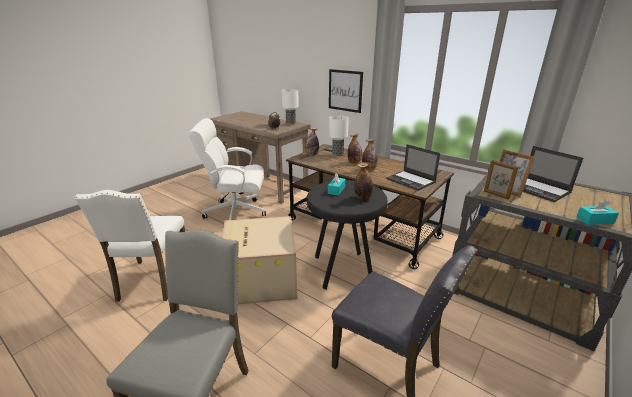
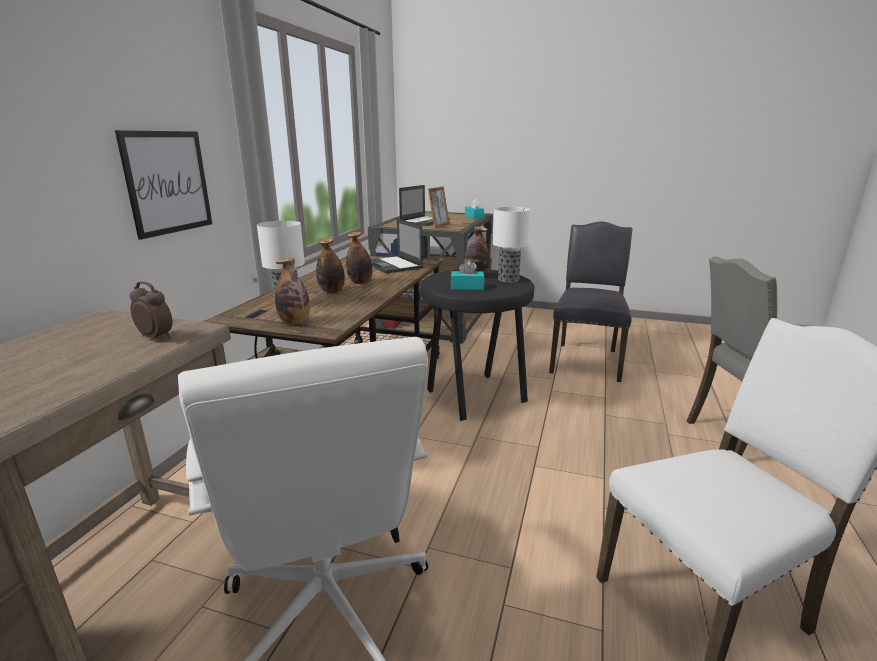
camera: 110 degrees left, 5 degrees down
cardboard box [221,216,297,304] -> none
table lamp [282,89,299,125] -> table lamp moved to [493,207,531,283]
laptop [387,144,440,191] -> laptop turned 120 degrees clockwise [371,219,423,273]
picture frame [484,160,518,199] -> none

